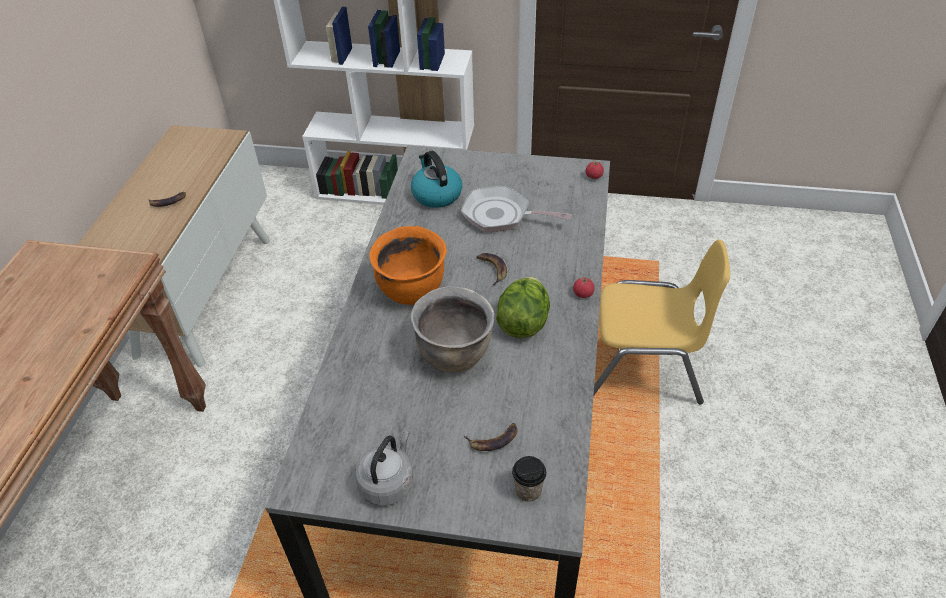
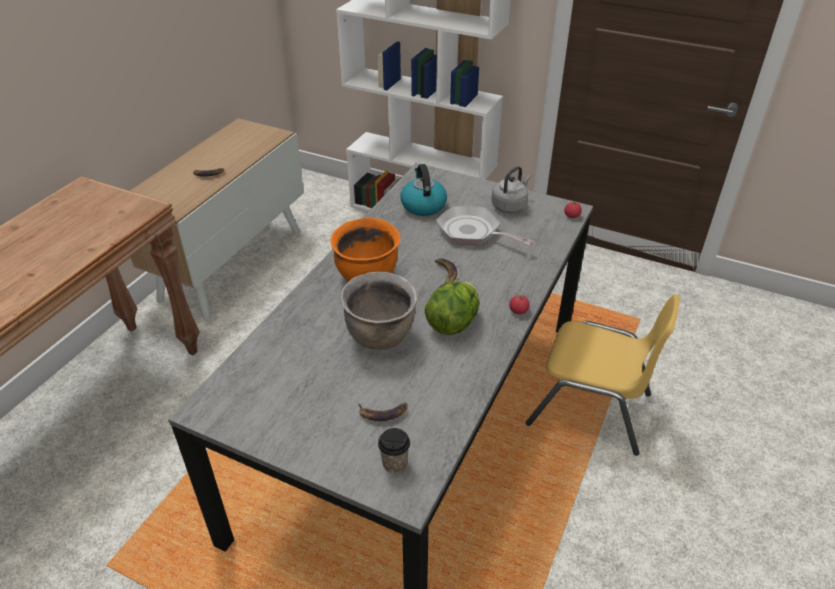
camera: 15 degrees right, 5 degrees down
grey kettle [355,431,413,506] -> grey kettle moved to [491,166,530,213]

